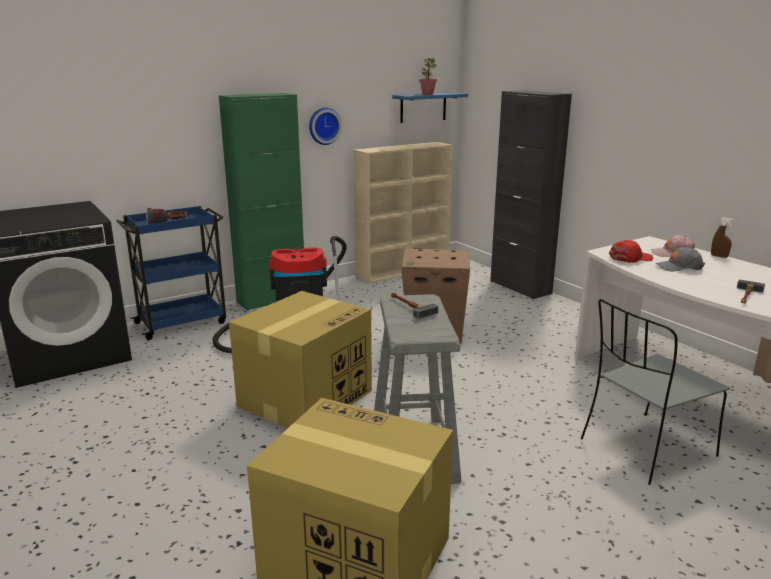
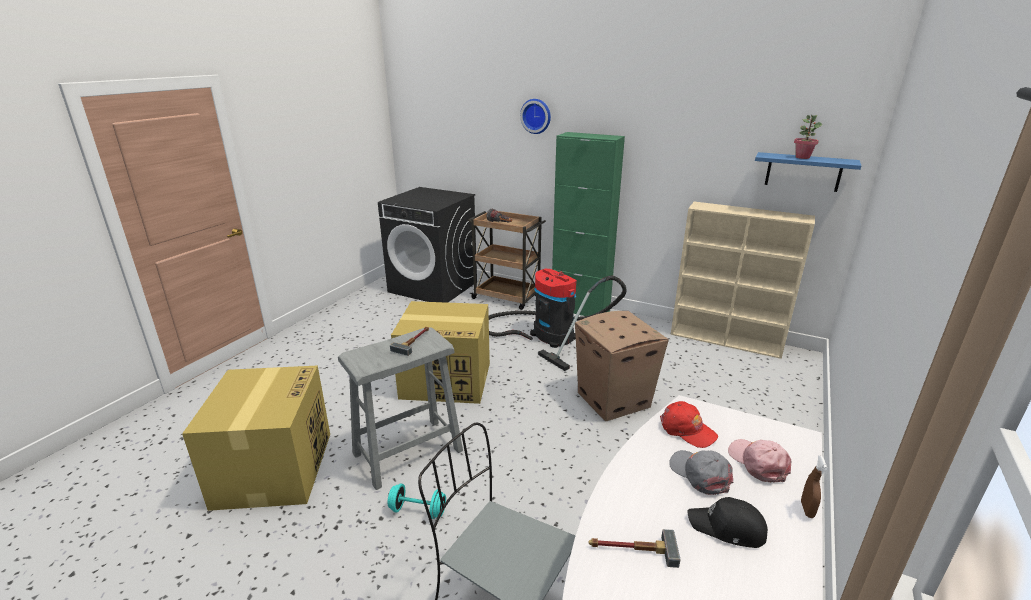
camera: 60 degrees right, 5 degrees up
blue cart [116,206,226,340] -> brown cart [468,211,546,310]
wall clock [309,107,342,145] -> wall clock moved to [520,99,551,134]
black cabinet [490,90,572,299] -> none
none -> turquoise dumbbell [387,484,446,519]
none -> black cap [687,497,768,548]

